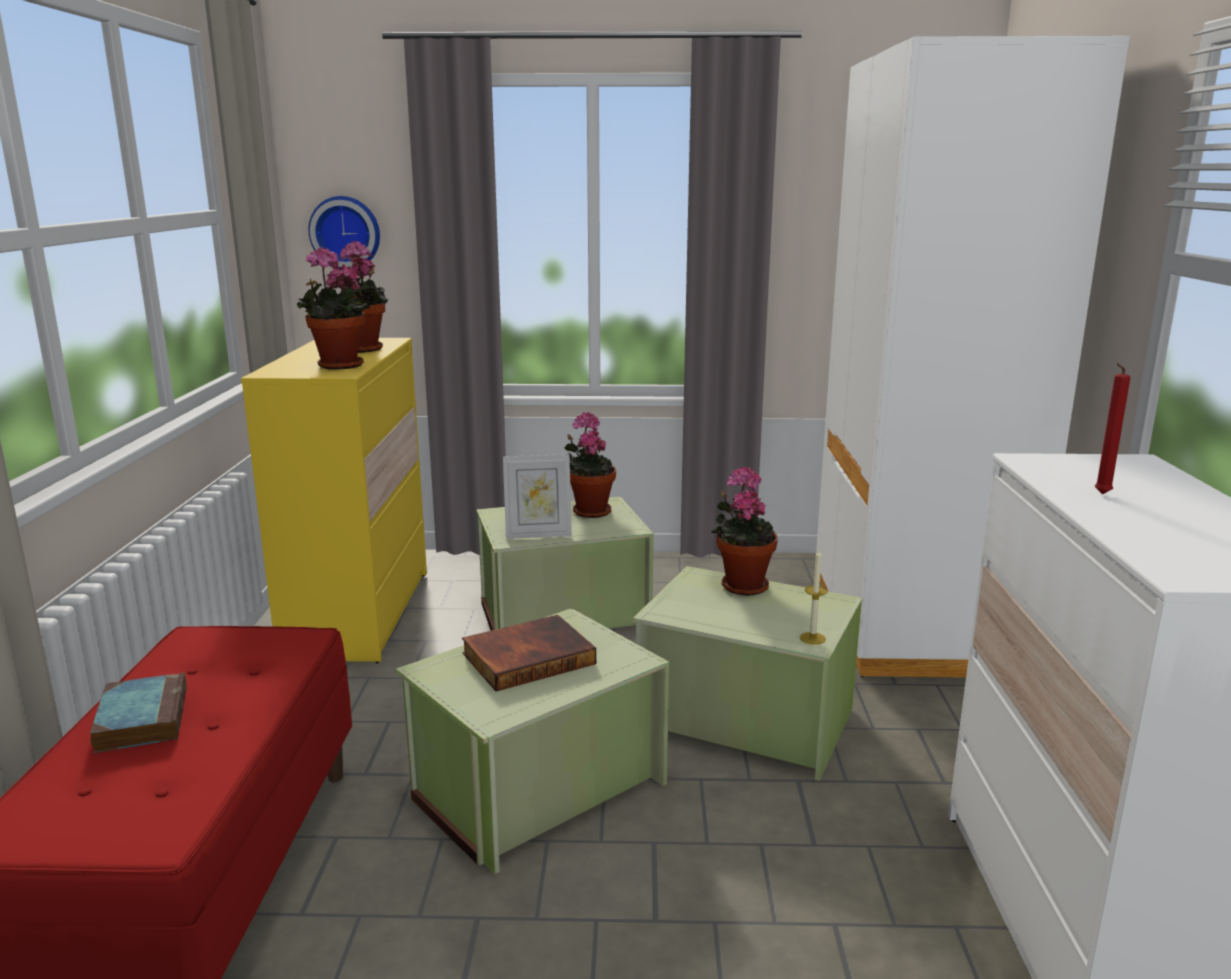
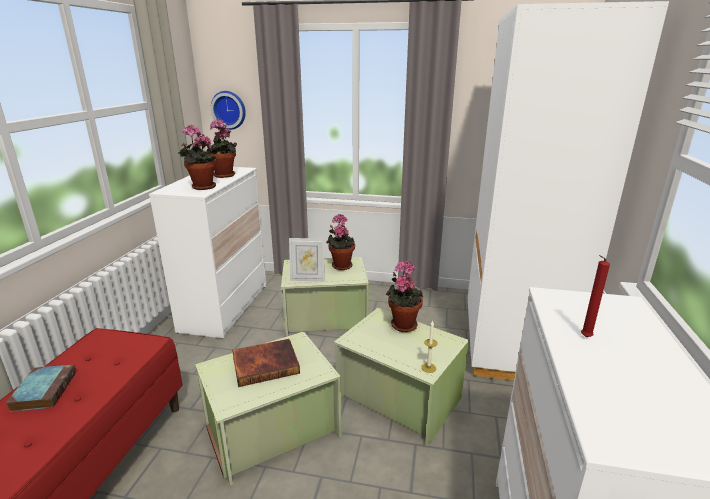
camera: 10 degrees right, 5 degrees up
yellow dresser [241,338,427,663] -> white dresser [149,167,266,339]

